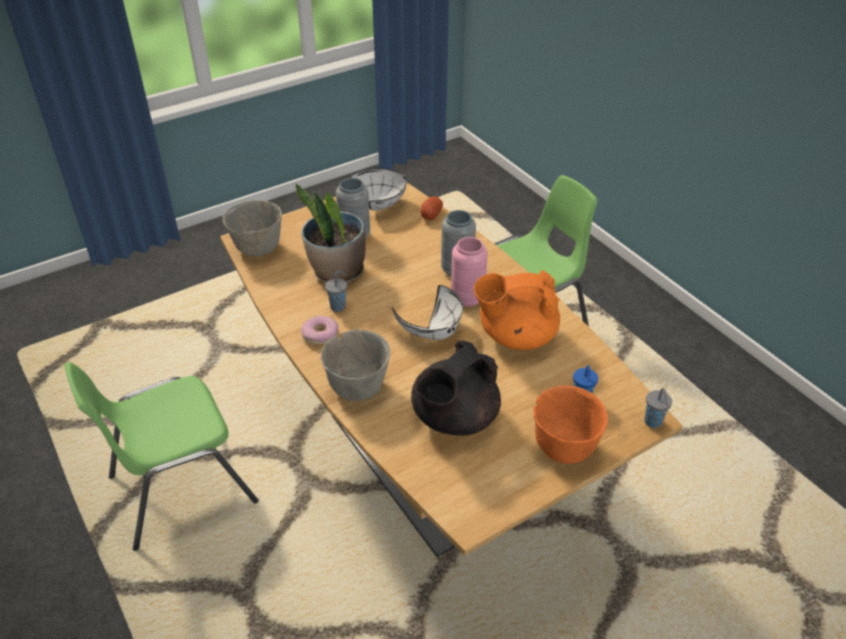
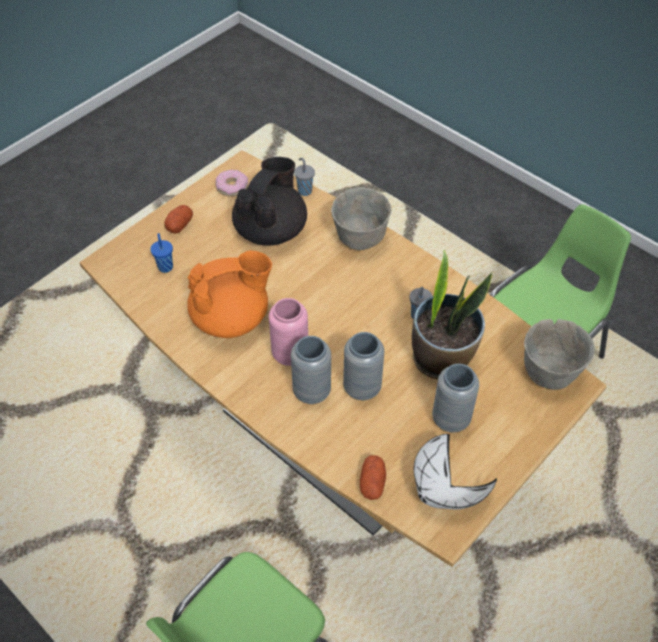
camera: 165 degrees right, 10 degrees up
donut [301,316,339,346] -> donut moved to [216,170,248,197]
white bowl [392,285,463,340] -> none
orange bowl [533,386,608,464] -> potato [164,205,193,234]
grey cup [644,388,672,428] -> grey cup moved to [294,158,315,196]
none -> grey vase [343,332,384,400]

